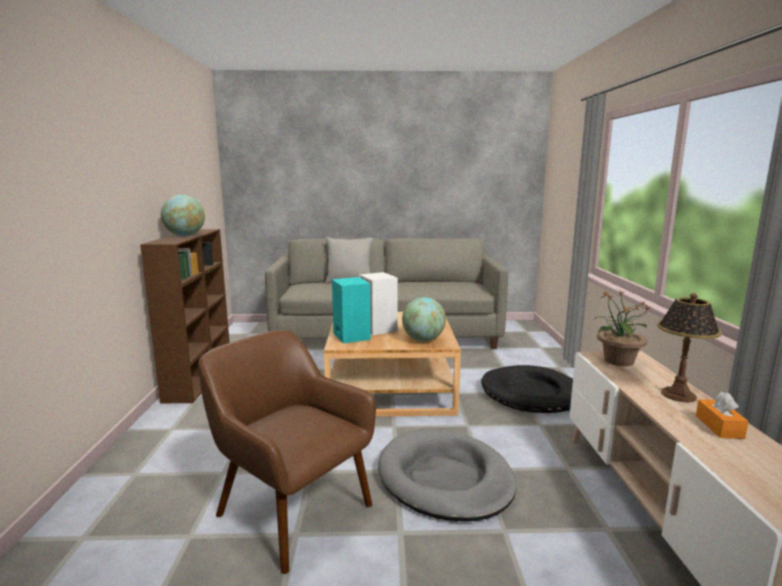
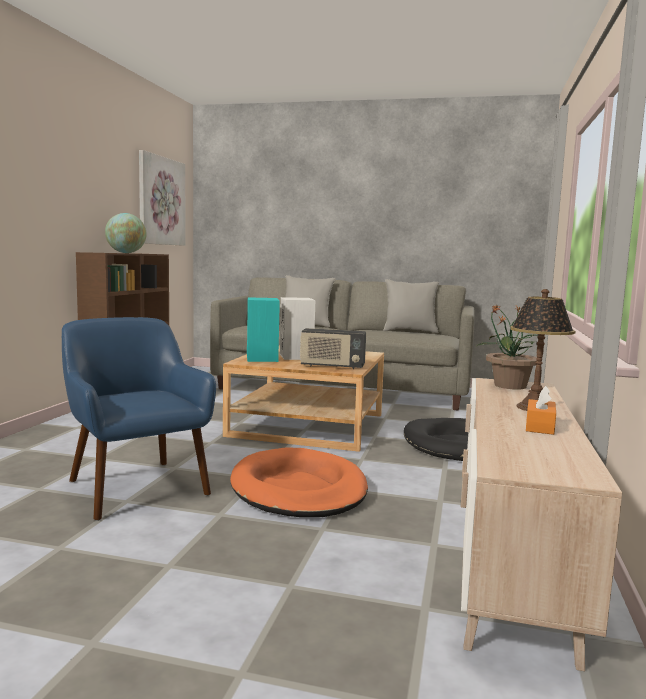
camera: 15 degrees right, 5 degrees down
brown armchair [198,330,376,574] -> blue armchair [62,317,216,521]
grey dog bed [378,429,517,522] -> orange dog bed [230,447,368,517]
globe [402,297,446,341] -> radio [300,328,366,369]
none -> picture [139,150,186,246]
none -> grey pillow [383,279,439,333]

